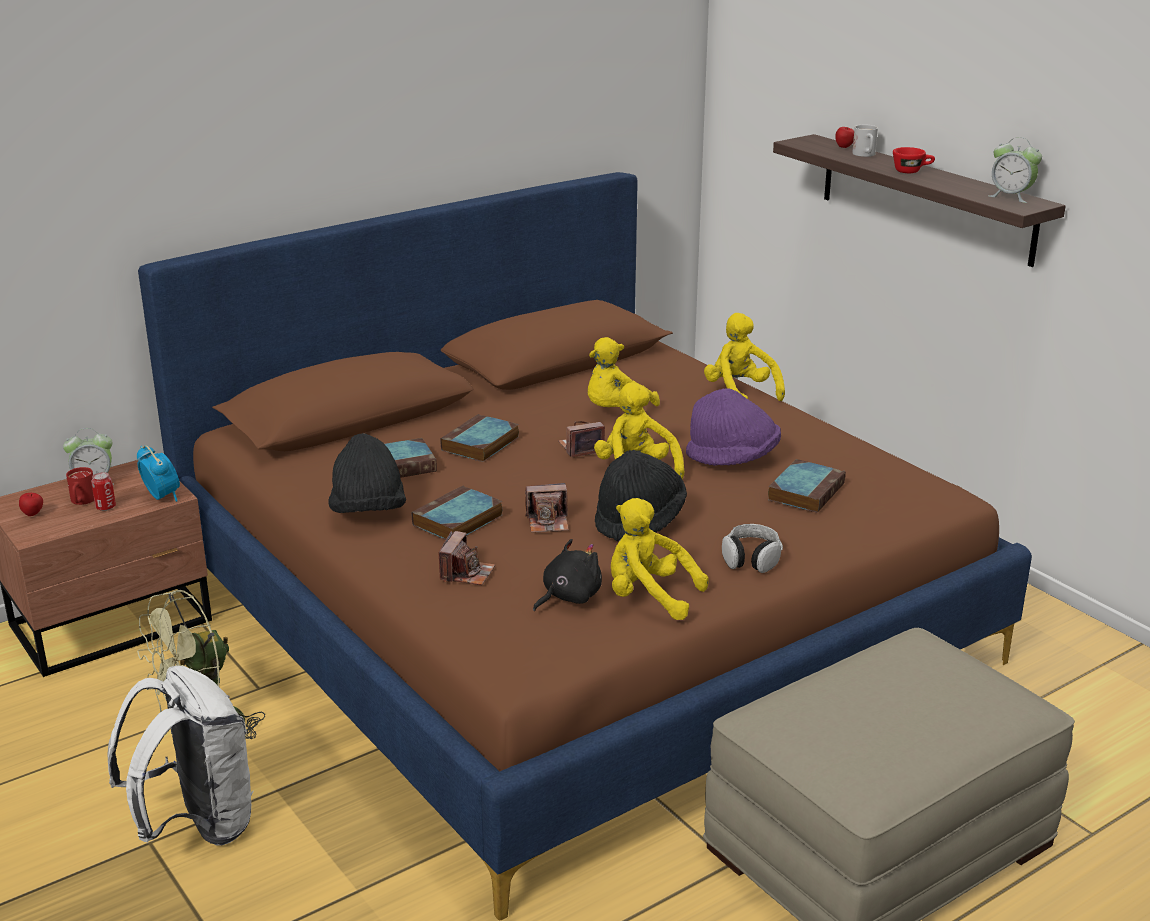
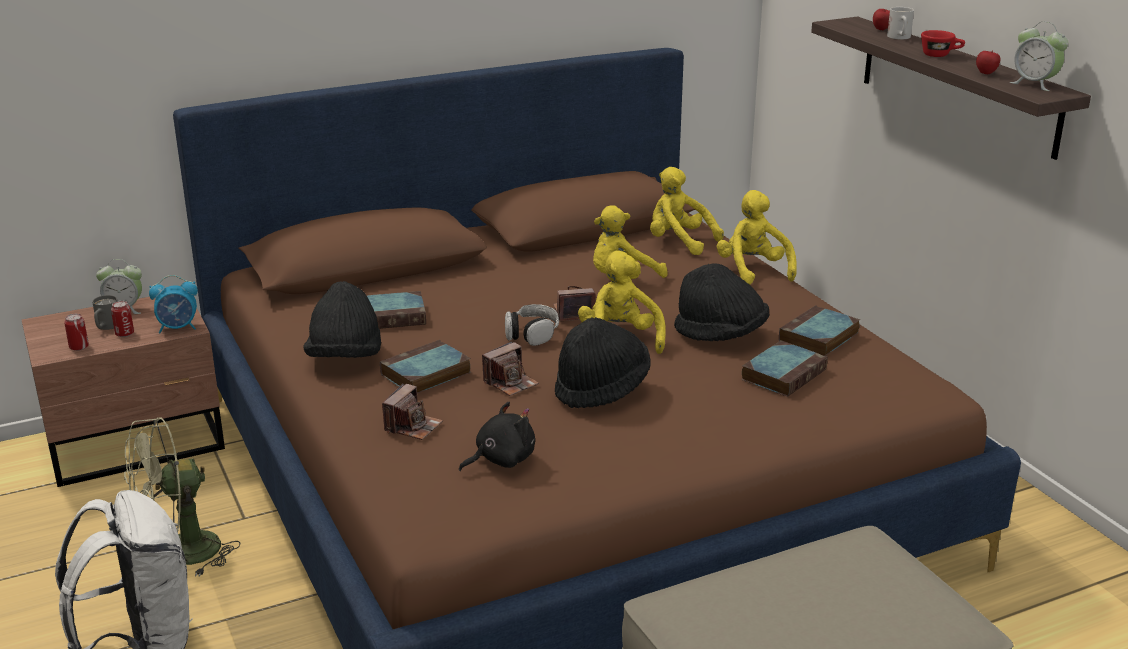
camera: 10 degrees right, 0 degrees up
apple [19,493,43,516] -> apple moved to [976,50,1000,75]
red mug [66,467,94,505] -> grey mug [92,295,117,330]
alarm clock [137,445,180,502] -> alarm clock turned 105 degrees clockwise [149,275,198,333]
book [440,414,519,462] -> book moved to [779,305,860,356]
camera [525,483,569,533] -> camera turned 45 degrees counterclockwise [482,341,539,396]
yellow plush toy [611,498,708,620] -> yellow plush toy moved to [650,167,724,255]
purple hat [686,388,781,466] -> black hat [674,263,769,341]
headphones [722,524,783,573] -> headphones moved to [505,304,559,346]
none -> can [64,314,89,351]

